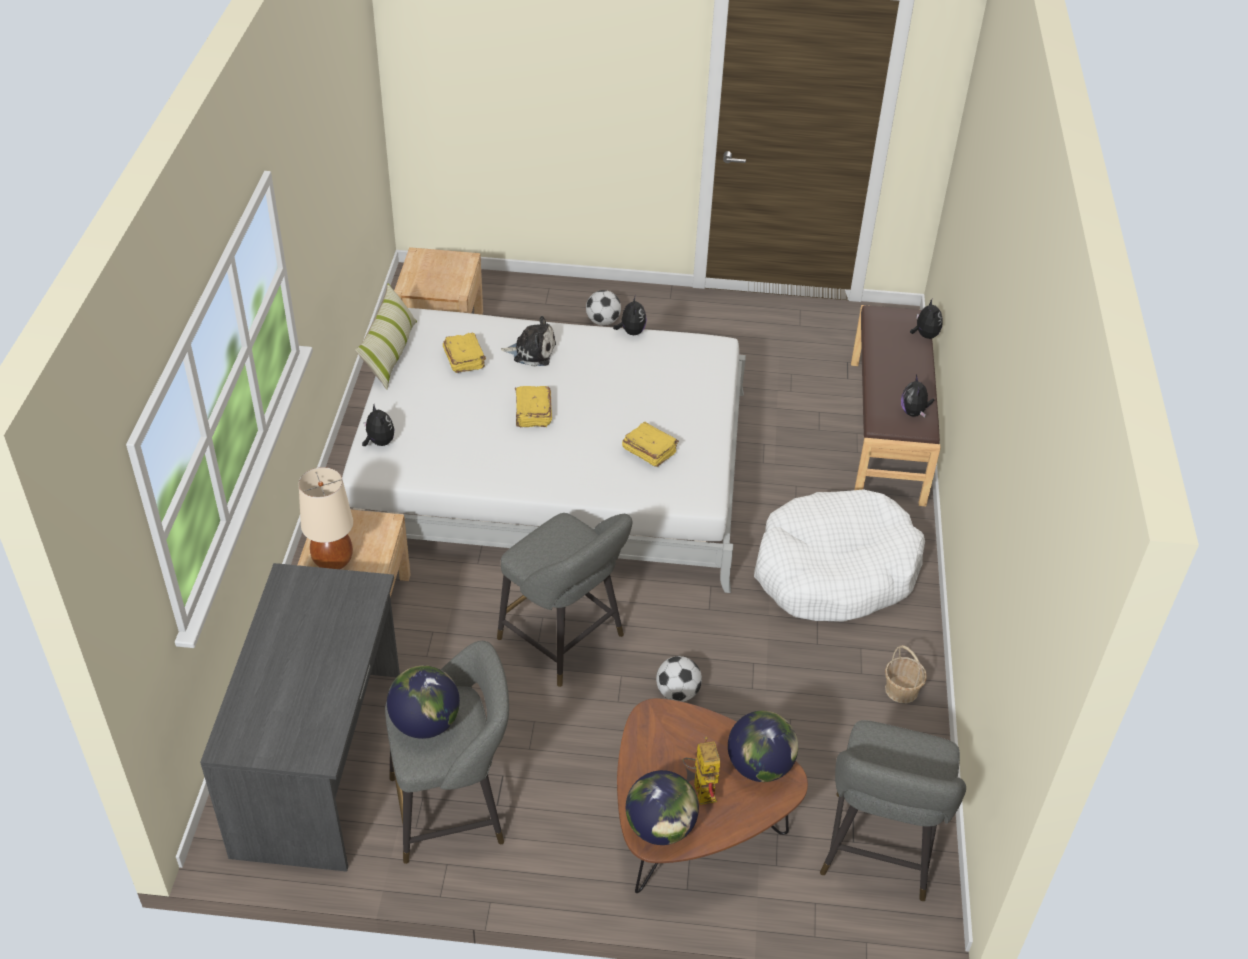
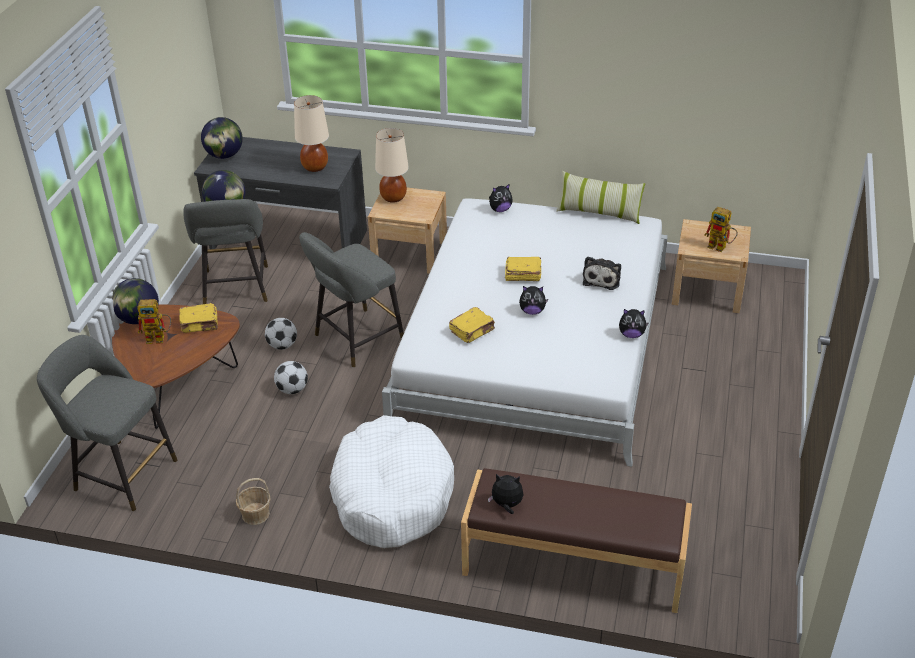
camera: 100 degrees right, 5 degrees down
yellow book [443,333,486,373] -> yellow book moved to [179,303,218,333]
football [586,290,621,326] -> football moved to [265,318,297,350]
globe [728,711,798,782] -> globe moved to [201,117,243,159]
plush toy [910,299,943,339] -> plush toy moved to [519,286,548,315]
none -> beige table lamp [294,95,329,172]
none -> toy robot [704,207,738,252]

